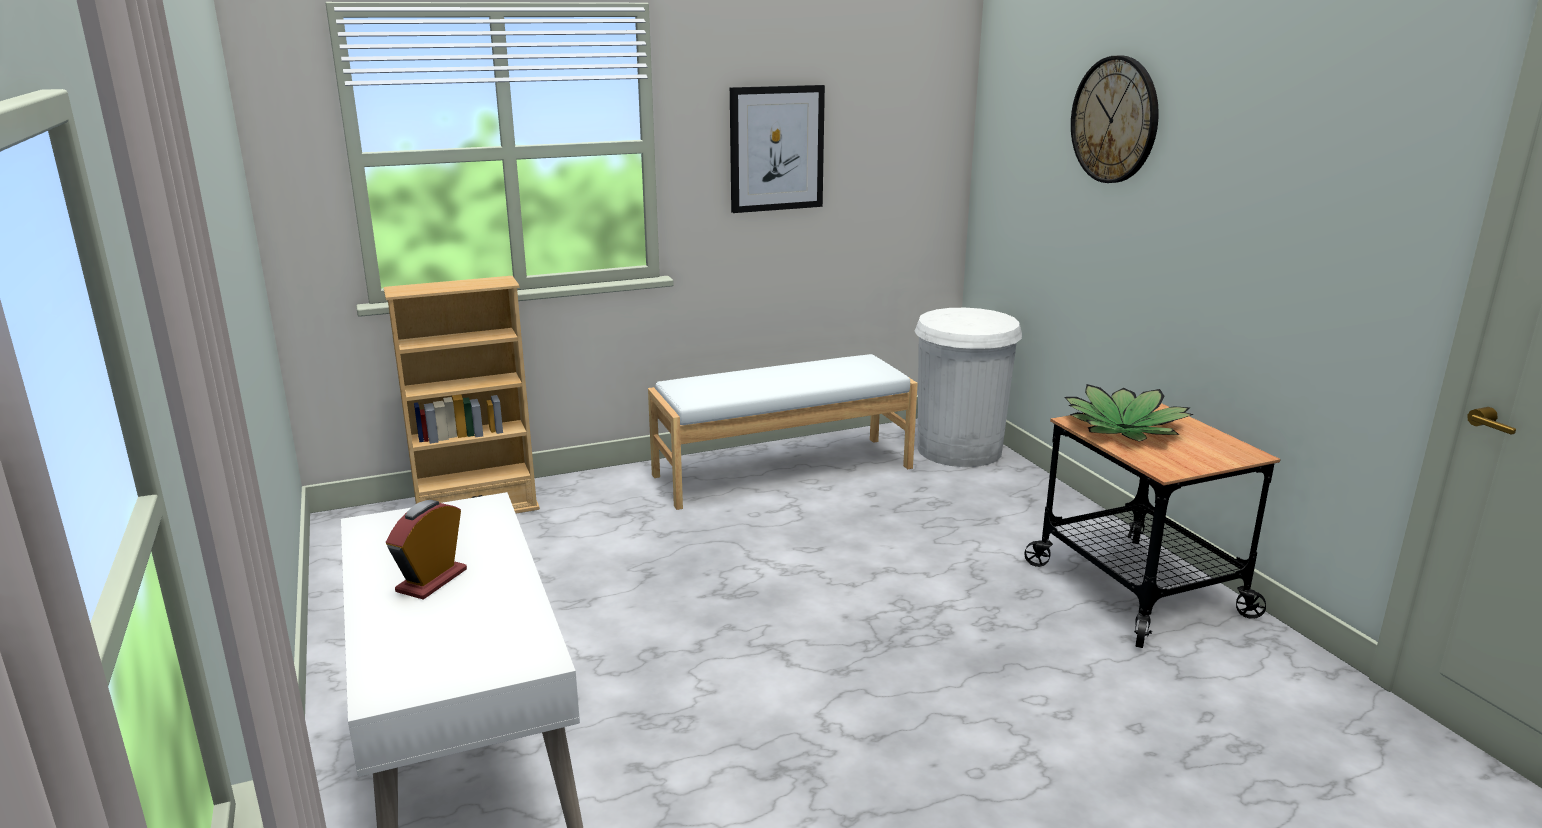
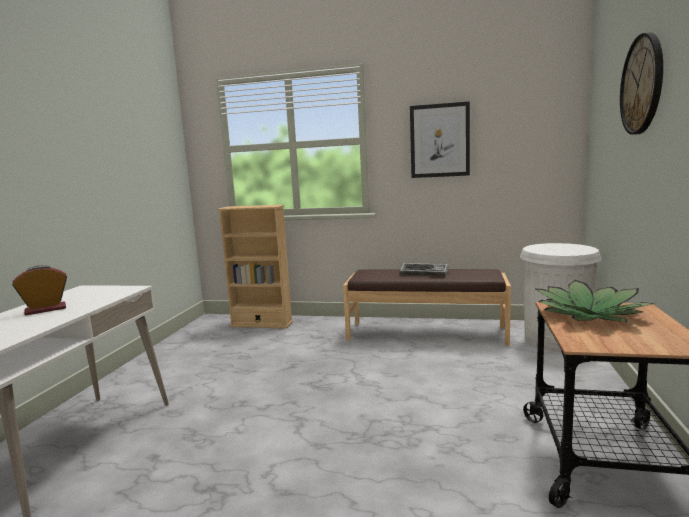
camera: 35 degrees right, 10 degrees down
white bench [648,354,918,510] -> brown bench [343,269,511,346]
none -> keyboard [400,263,449,277]

